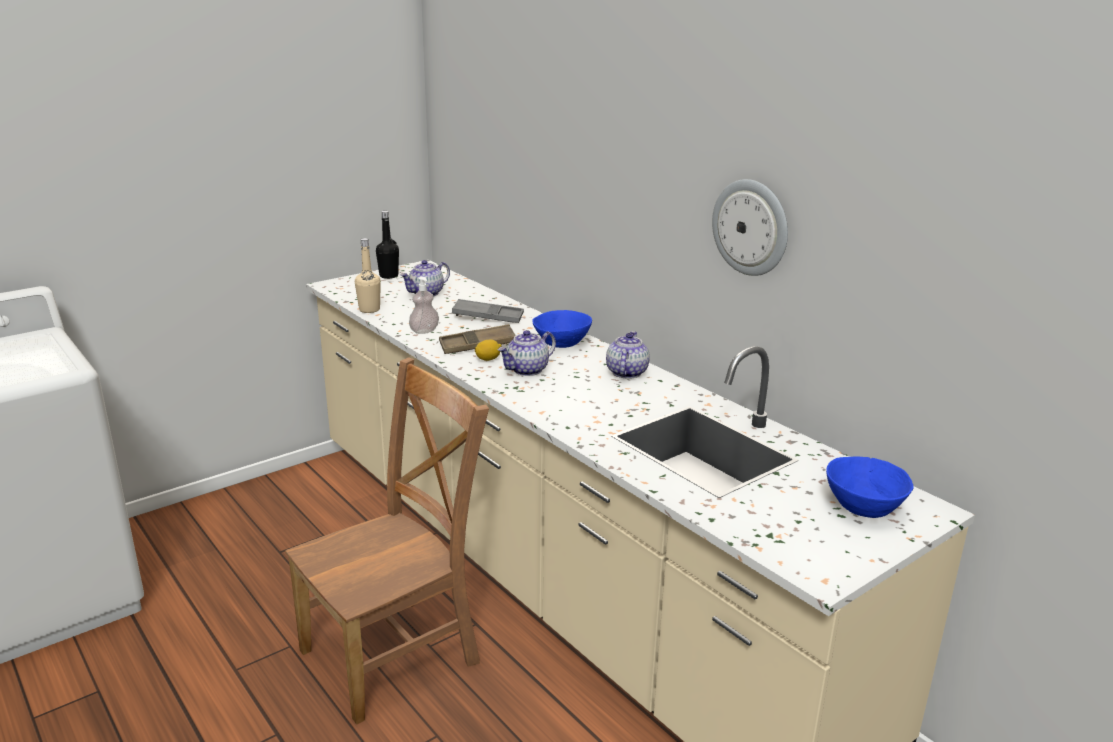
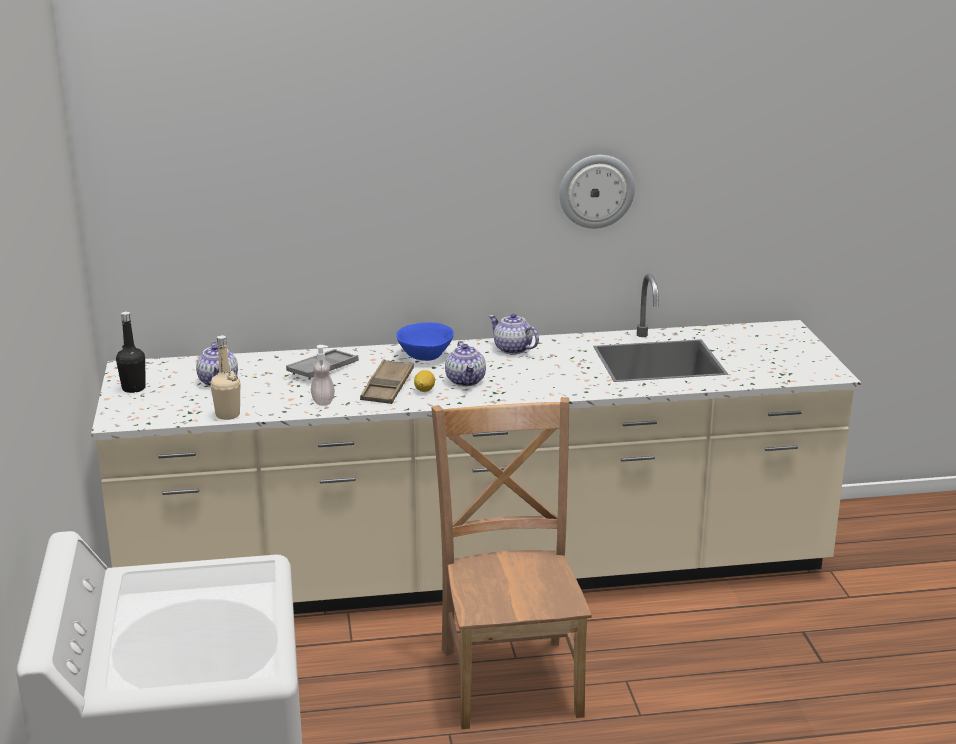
camera: 60 degrees left, 0 degrees up
blue bowl [826,457,913,518] -> none

